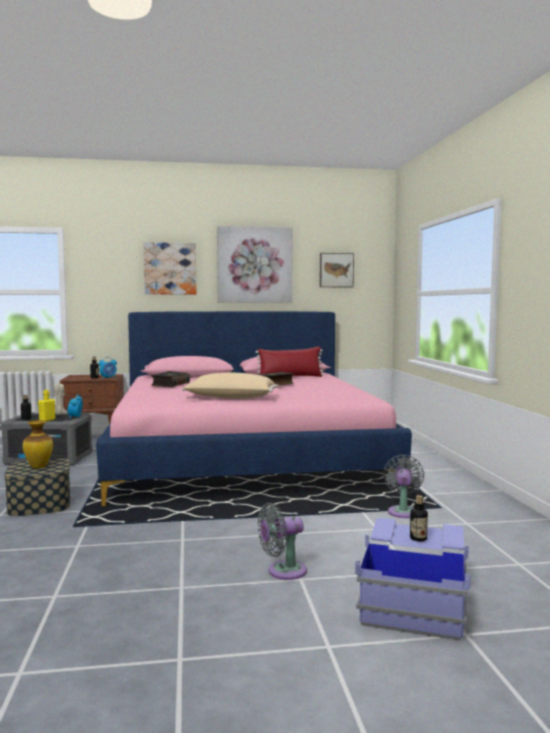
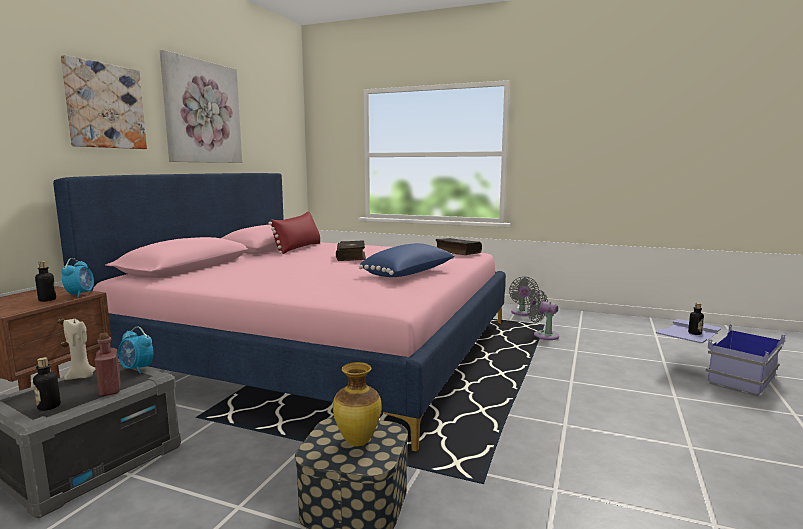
camera: 60 degrees left, 5 degrees up
yellow bottle [38,390,55,421] -> red bottle [95,332,121,396]
book [151,371,190,387] -> book moved to [435,238,482,255]
beige pillow [182,372,278,398] -> blue pillow [359,243,455,277]
grey fan [257,503,307,580] -> grey fan moved to [509,276,539,316]
picture [320,253,354,287] -> none

